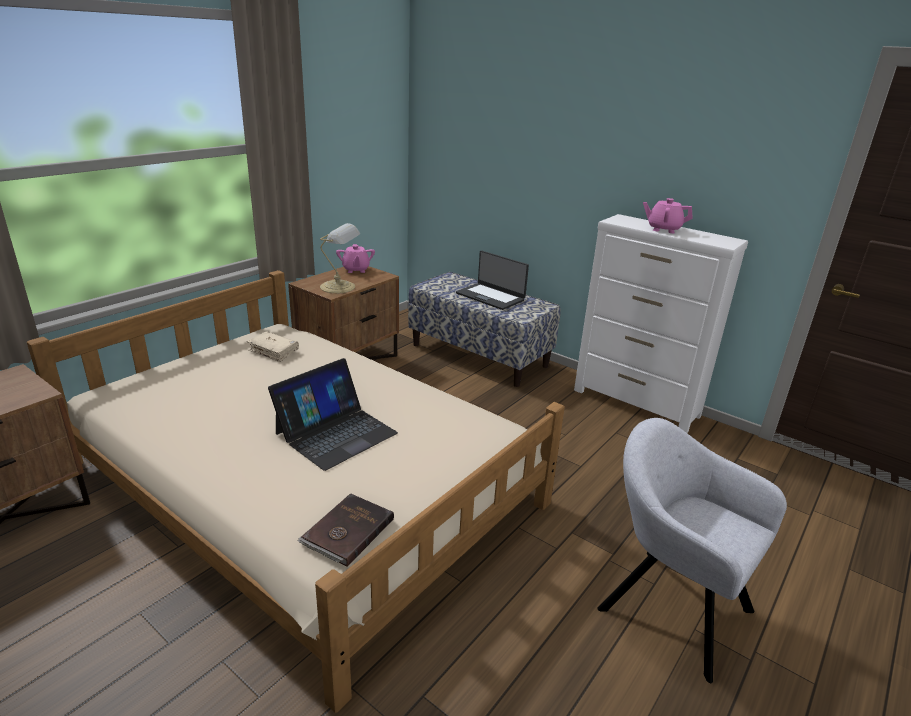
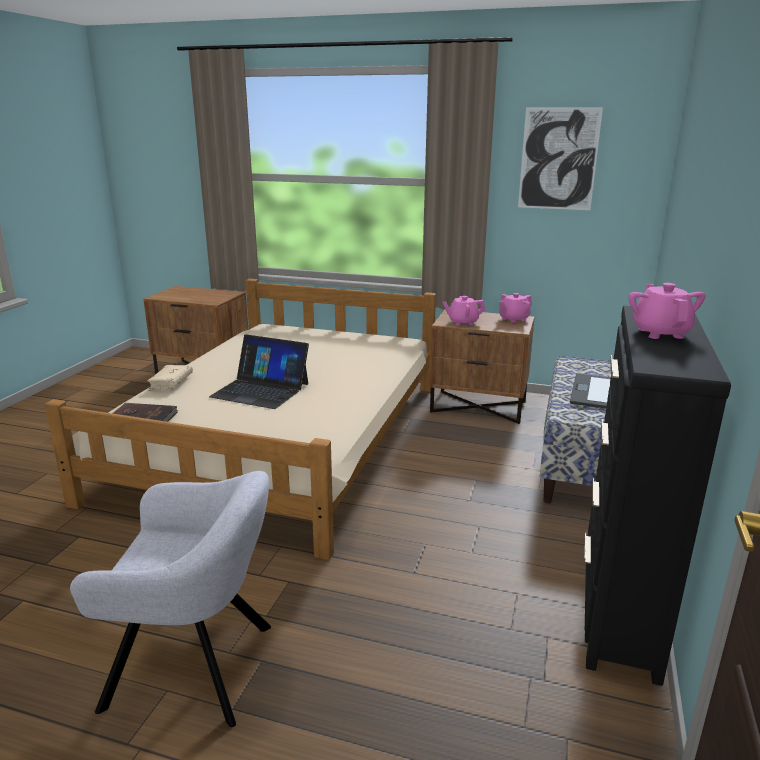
camera: 70 degrees right, 5 degrees down
beige book [247,331,299,362] -> beige book moved to [147,365,193,391]
table lamp [320,223,360,293] -> pink teapot [443,296,485,326]
white dresser [574,214,748,433] -> black dresser [584,306,731,686]
grey armchair [597,418,787,683] -> grey armchair turned 75 degrees clockwise [70,471,271,727]
none -> picture [518,107,603,210]

